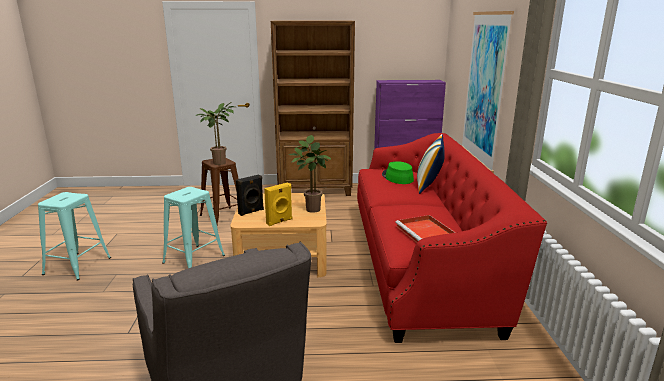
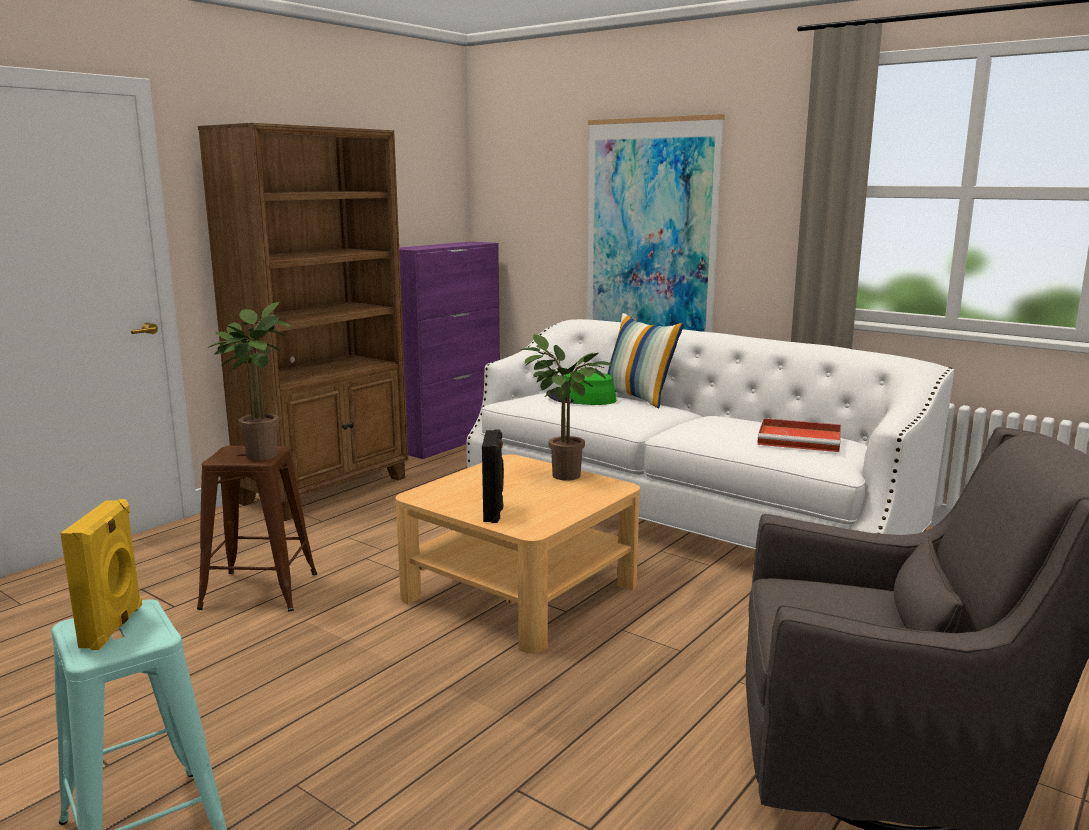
camera: 50 degrees left, 5 degrees down
turquoise stool [162,187,225,268] -> none
yellow speaker [264,183,292,226] -> yellow speaker moved to [60,499,142,650]
red sofa [357,133,547,343] -> white sofa [466,319,955,549]

